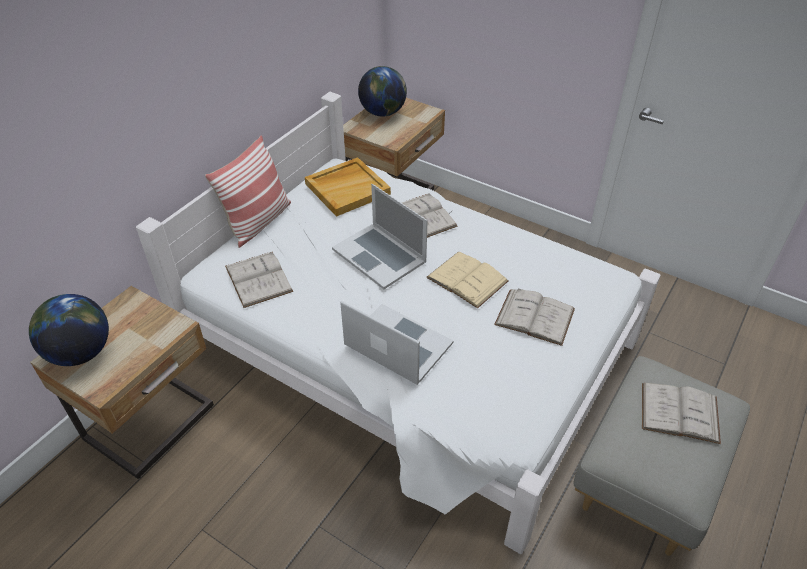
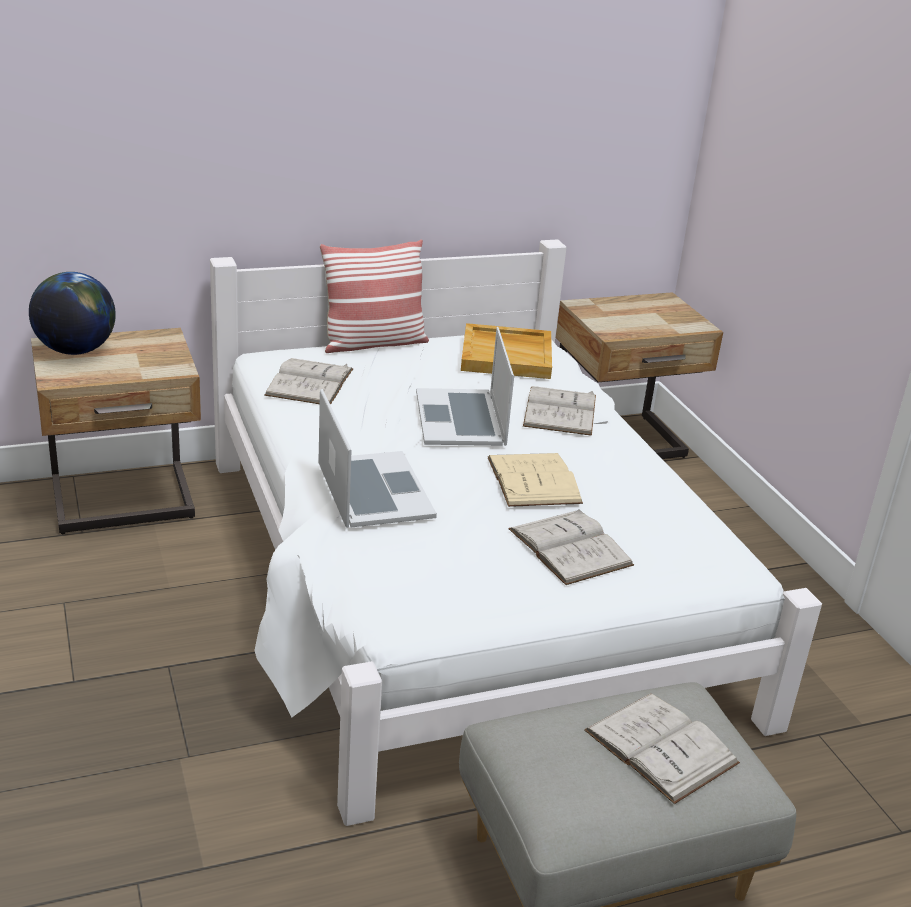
camera: 35 degrees right, 15 degrees down
globe [358,66,407,117] -> none

